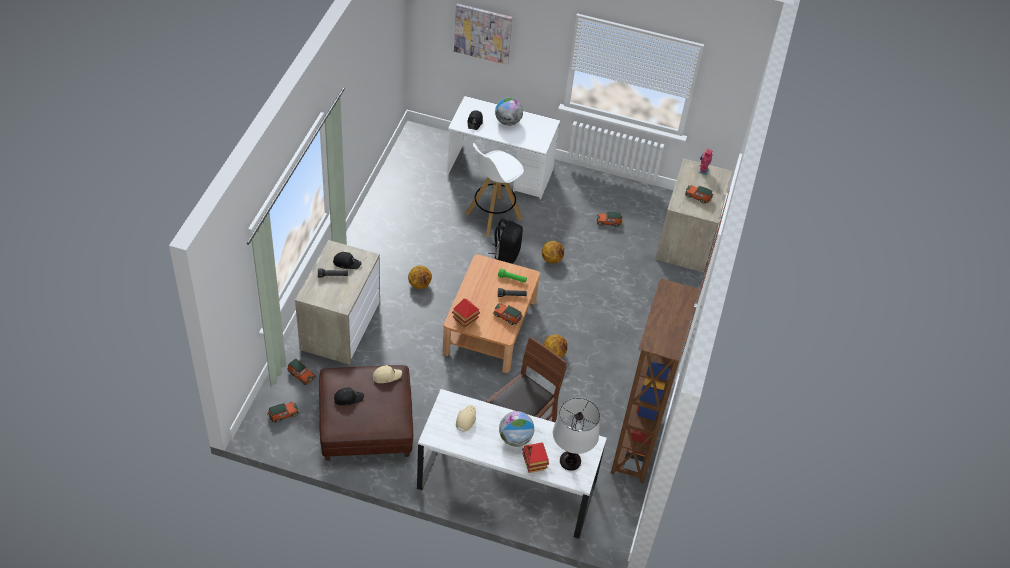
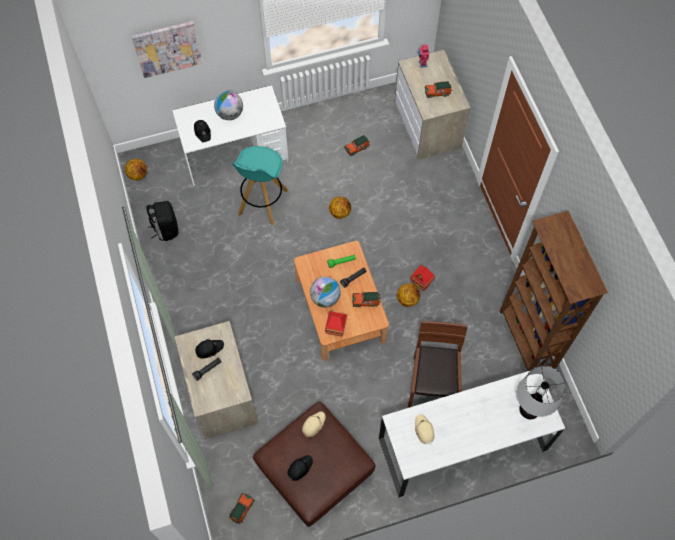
camera: 30 degrees left, 15 degrees up
toy car [287,359,316,385] -> none
basketball [408,266,432,289] -> basketball moved to [125,159,147,180]
white stool [465,143,524,237] -> turquoise stool [233,146,288,225]
black backpack [488,218,523,264] -> black backpack moved to [146,201,178,241]
globe [499,411,534,447] -> globe moved to [310,277,341,307]
toy house [522,442,549,473] -> toy house moved to [410,265,435,291]

